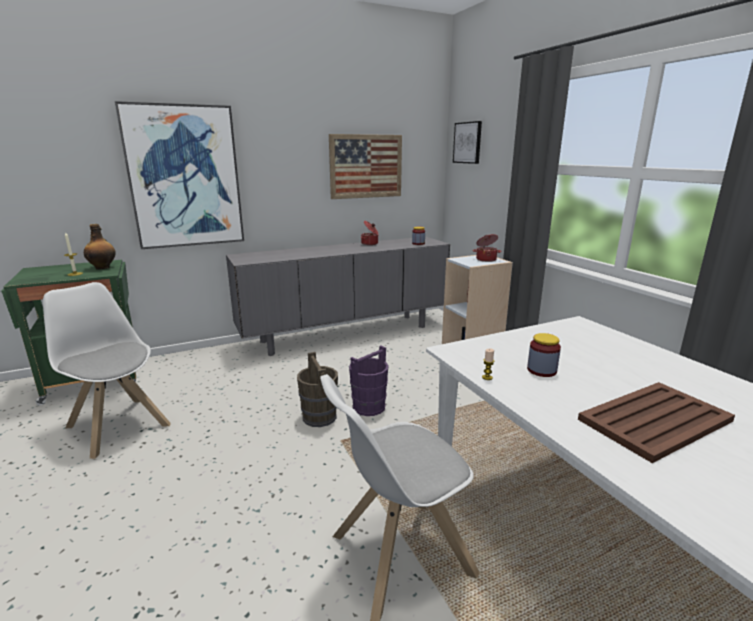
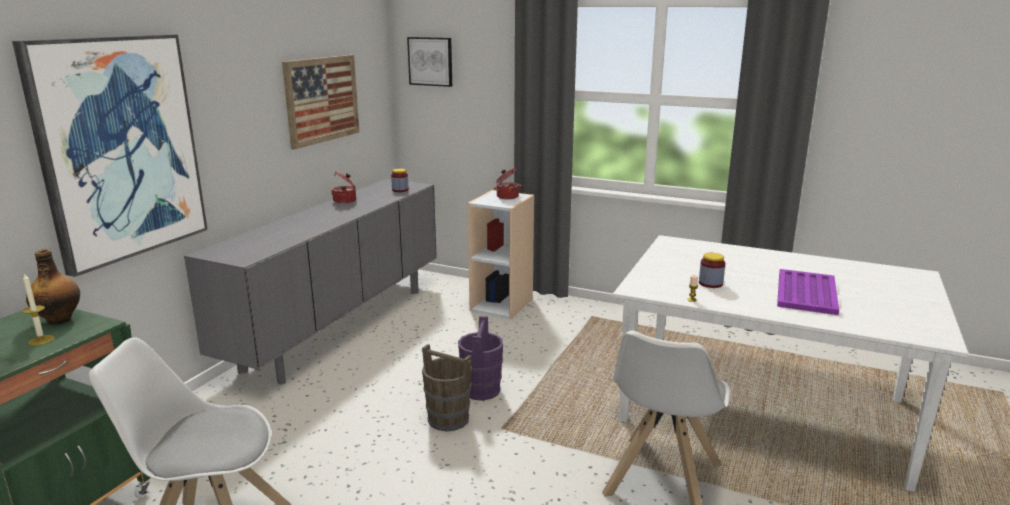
camera: 40 degrees left, 0 degrees up
brown tray [578,382,735,463] -> purple tray [777,269,839,315]

